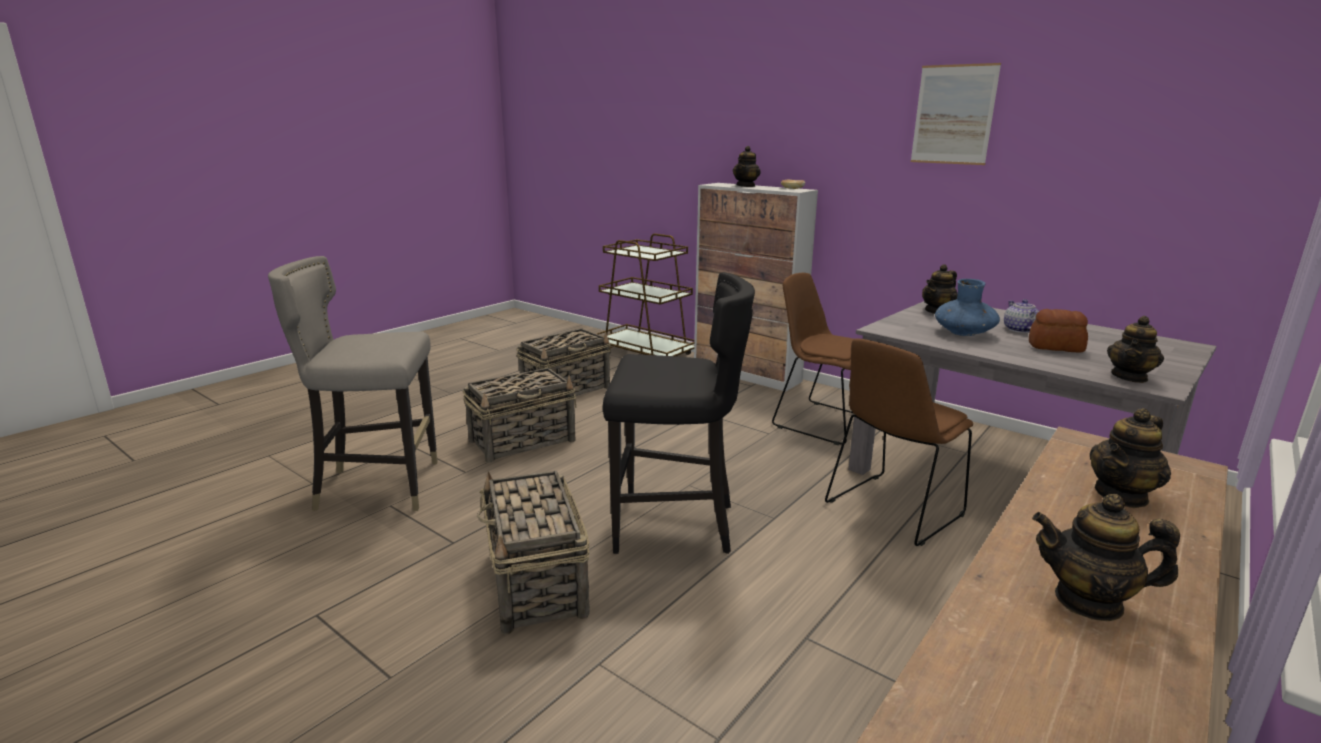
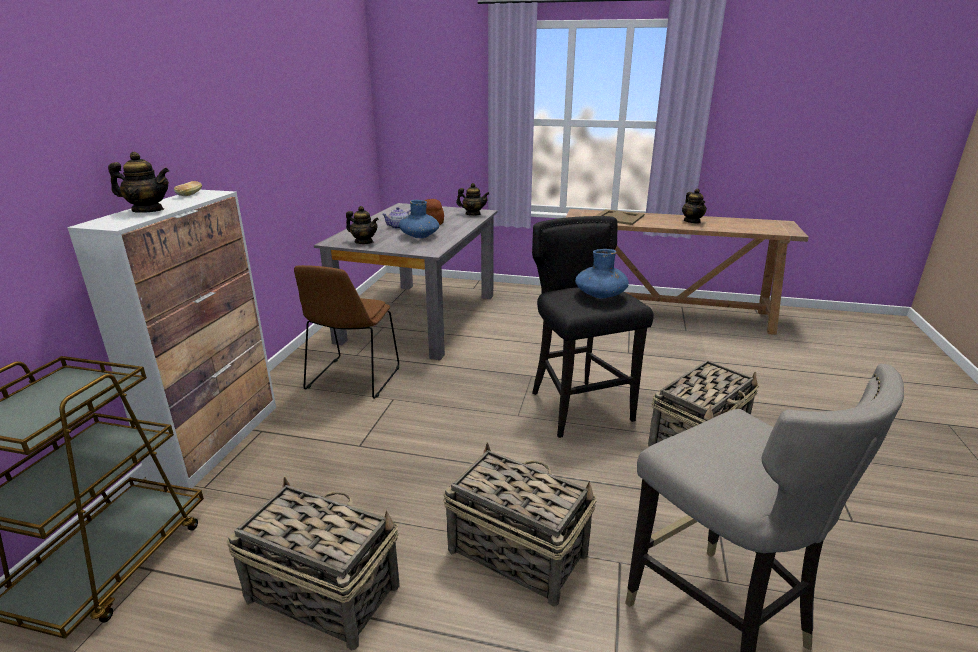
camera: 115 degrees left, 5 degrees up
brown chair [825,338,973,546] -> none
picture [911,63,1001,165] -> none
teapot [1089,408,1171,508] -> beige tray [596,209,644,225]
none -> blue vase [575,249,629,299]

